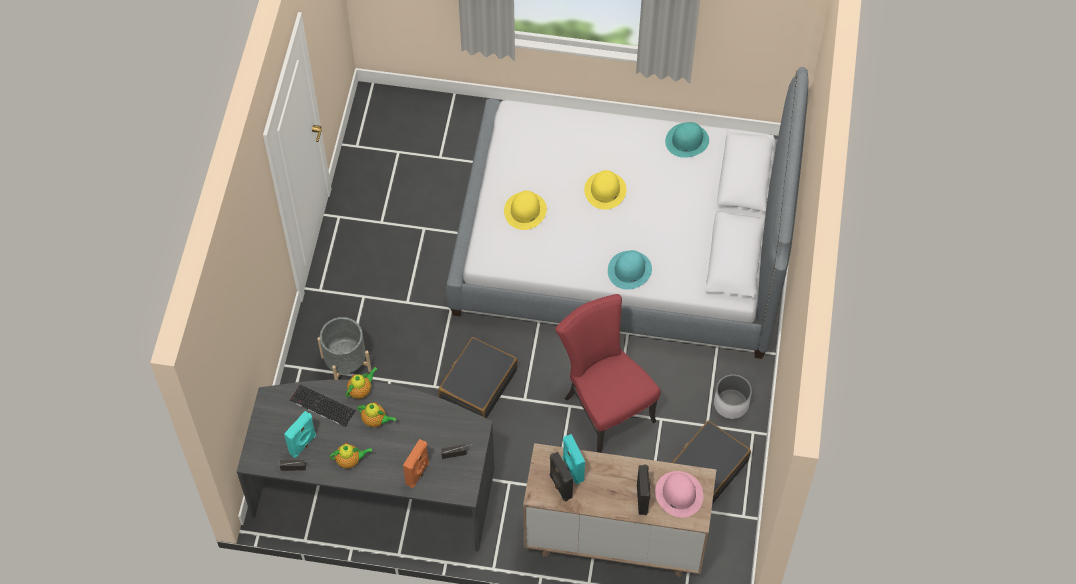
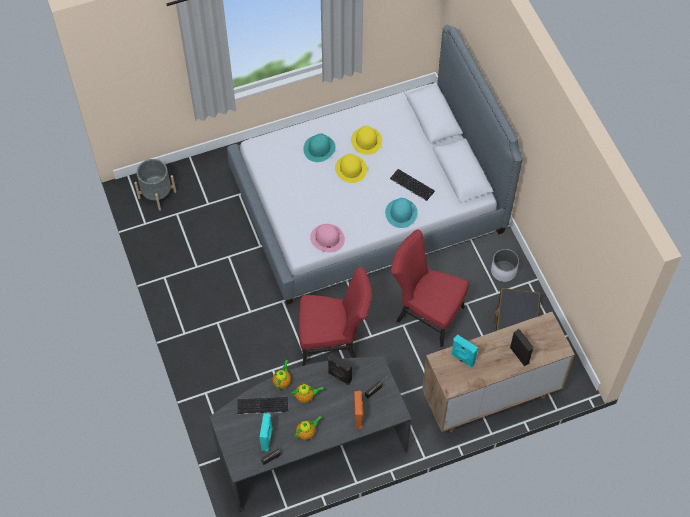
camera: 30 degrees left, 0 degrees up
grey planter [317,317,372,380] -> grey planter moved to [134,159,176,211]
black suitcase [438,337,518,418] -> red chair [299,267,372,366]
yellow hat [504,191,547,230] -> yellow hat moved to [351,126,382,155]
black speaker [550,452,573,502] -> black speaker moved to [328,353,352,385]
pink hat [655,471,703,517] -> pink hat moved to [310,224,345,253]
turquoise hat [665,122,709,158] -> turquoise hat moved to [303,134,335,162]
none -> keyboard [390,169,435,201]

